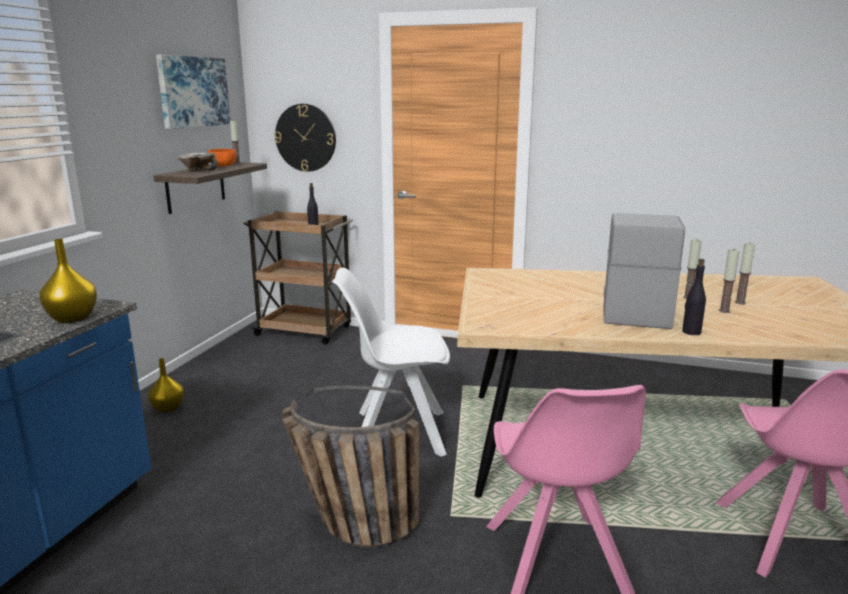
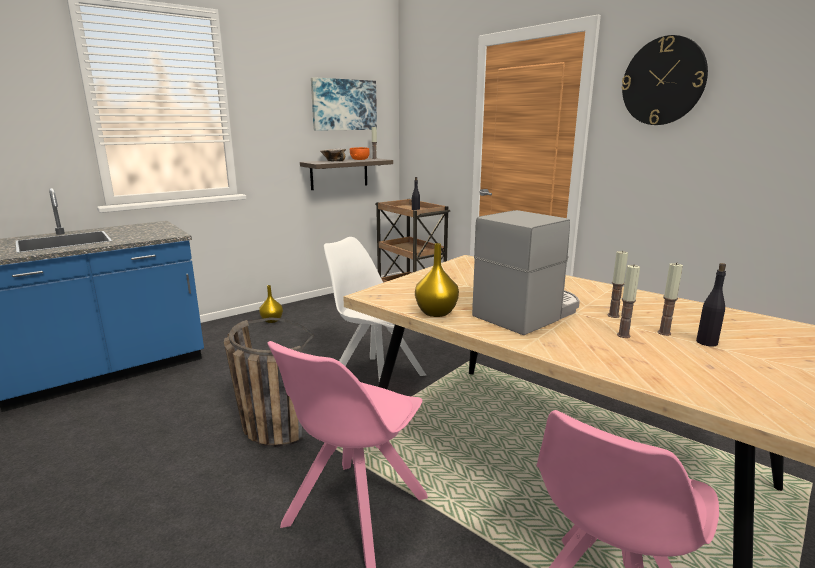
camera: 35 degrees right, 0 degrees up
yellow vase [39,239,97,323] -> yellow vase moved to [415,243,459,317]
wall clock [274,104,336,172] -> wall clock moved to [621,35,708,125]
black bottle [682,259,706,335] -> black bottle moved to [696,263,726,347]

